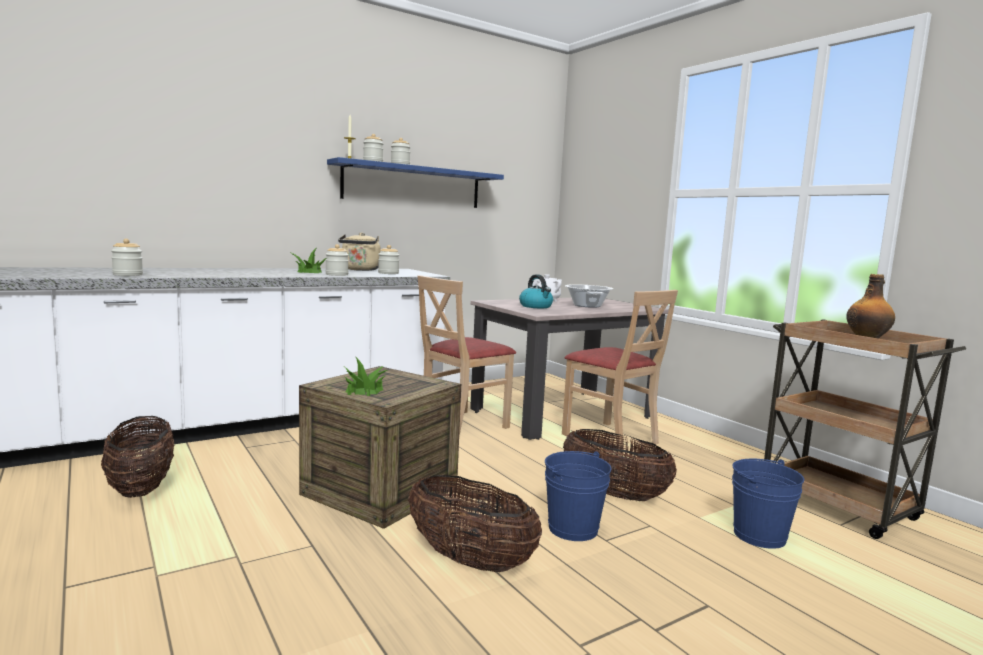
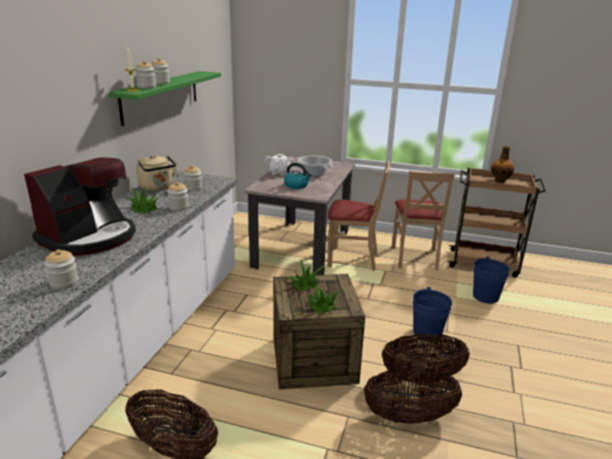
camera: 40 degrees left, 15 degrees up
blue shelf [327,157,504,208] -> green shelf [108,71,221,126]
beige chair [418,275,516,436] -> beige chair moved to [392,171,455,271]
basket [563,429,677,501] -> basket moved to [364,368,462,424]
none -> coffee machine [24,157,136,256]
none -> potted plant [285,261,325,291]

